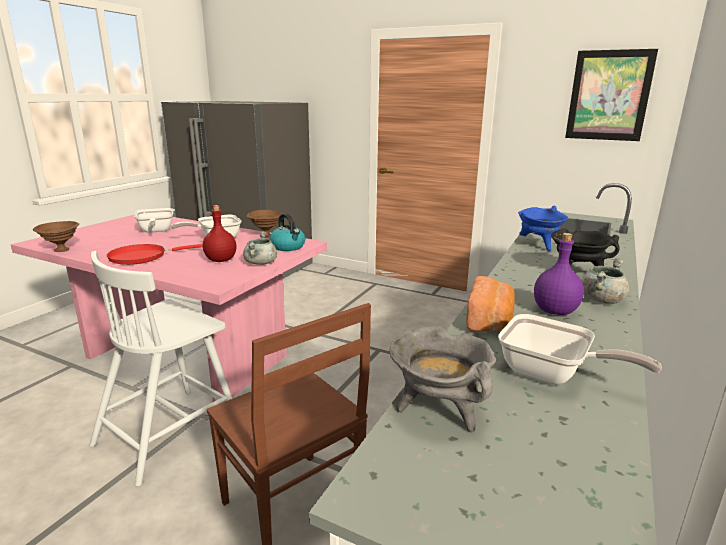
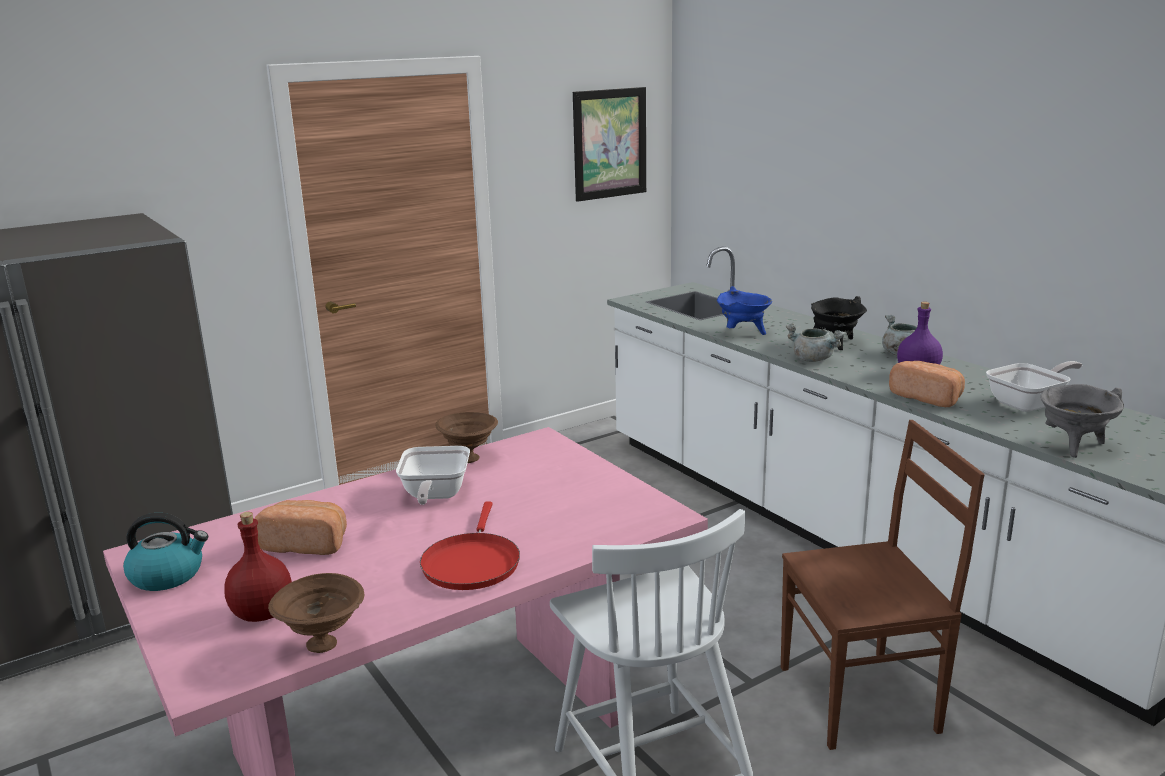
camera: 60 degrees left, 0 degrees up
frying pan [134,208,173,233] -> bread [255,500,347,555]
red bottle [203,205,236,262] -> red bottle moved to [224,512,292,622]
grey cooking pot [243,231,277,265] -> grey cooking pot moved to [786,323,845,362]
kettle [269,213,306,251] -> kettle moved to [123,513,208,591]

